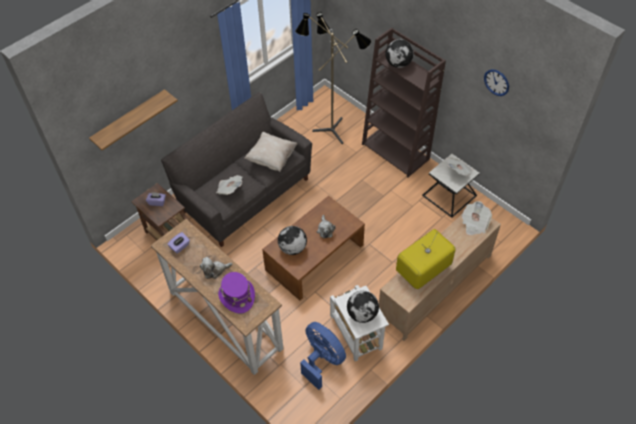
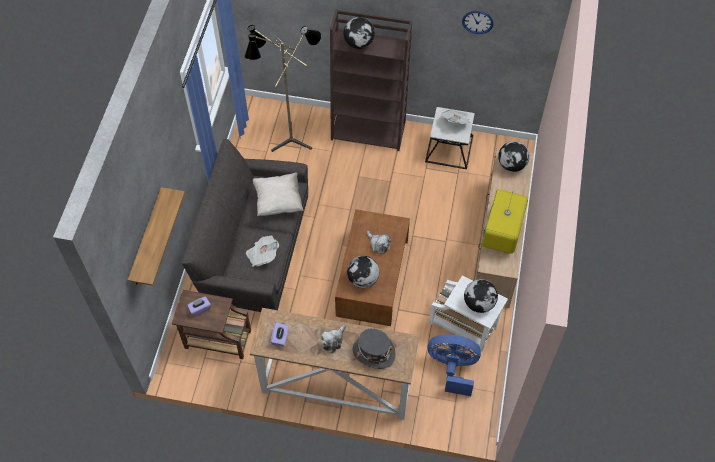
camera: 35 degrees left, 5 degrees up
purple hat [218,272,255,313] -> grey hat [352,328,396,369]
newspaper [461,201,492,235] -> globe [498,141,530,172]

